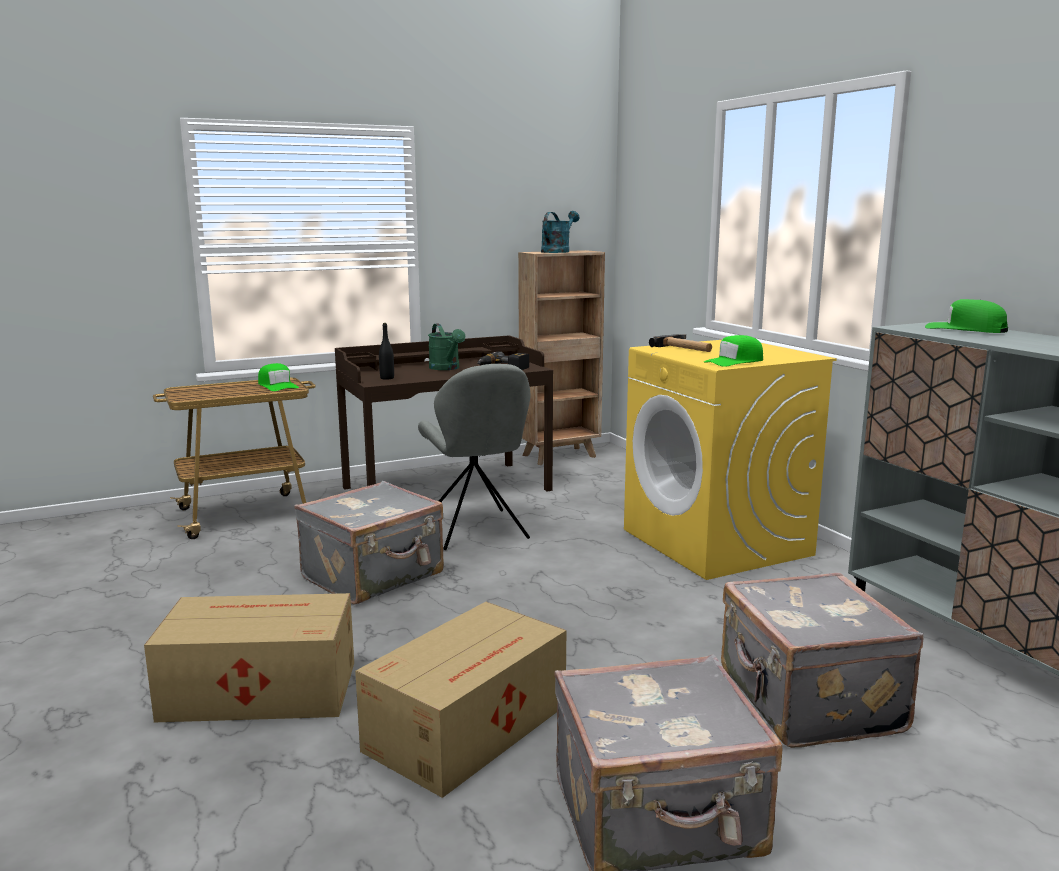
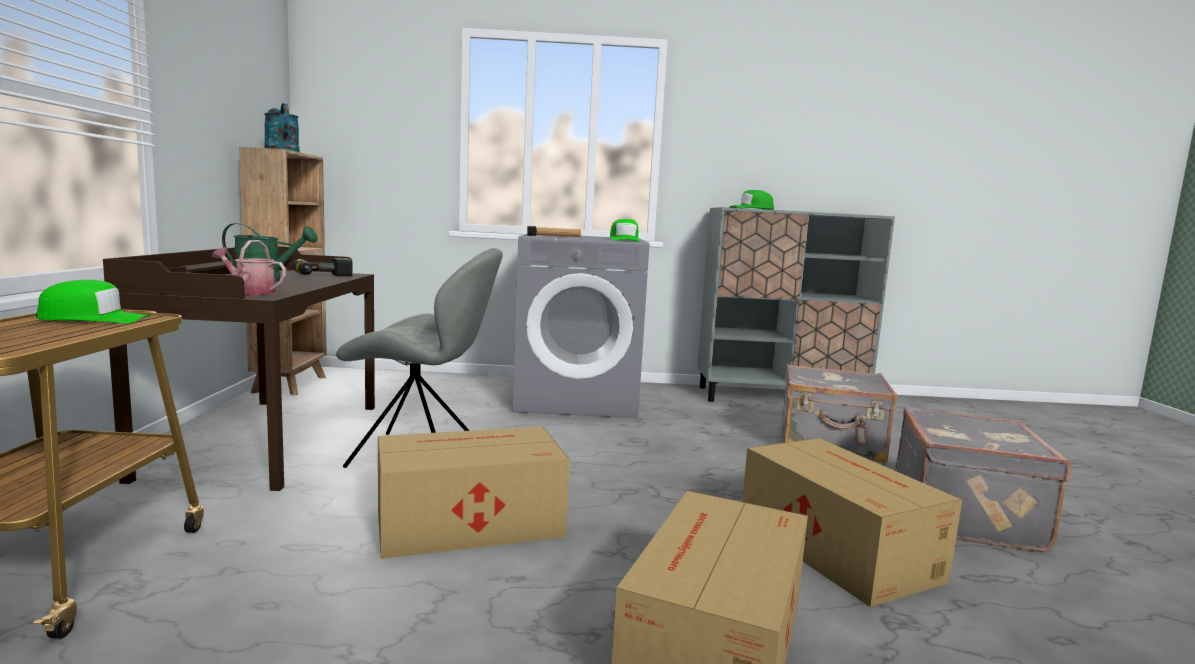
camera: 65 degrees left, 5 degrees down
grey suitcase [294,481,444,605] -> cardboard box [378,426,570,559]
black bottle [379,323,394,380] -> watering can [212,240,286,295]
yellow washing machine [624,340,837,580] -> grey washing machine [513,234,649,418]

